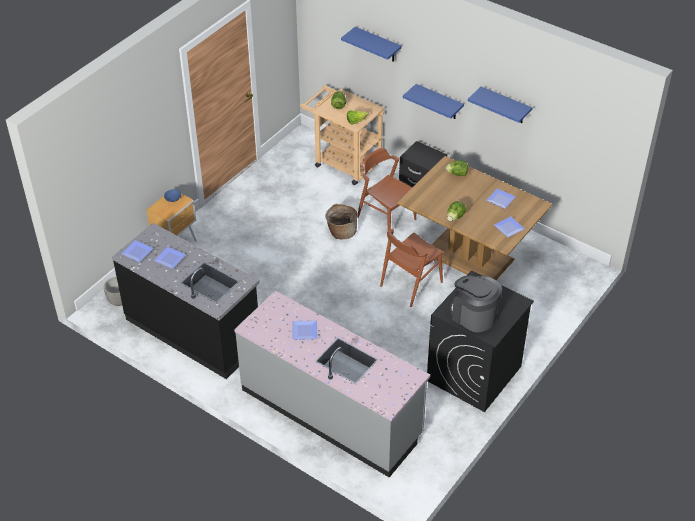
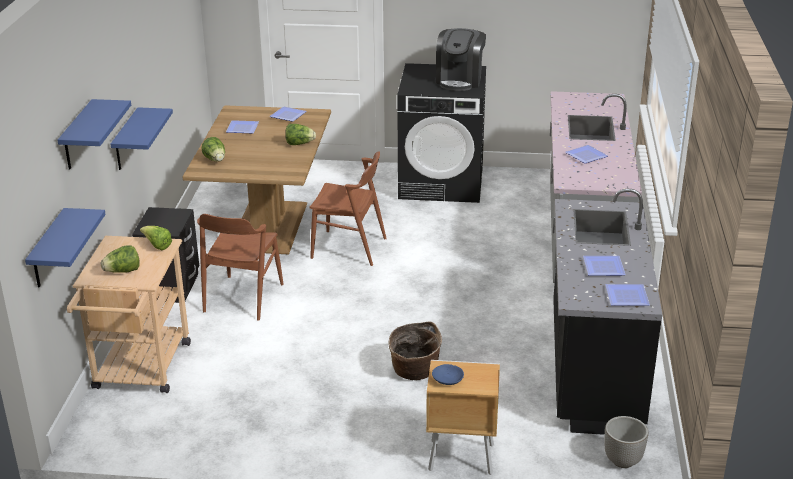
camera: 120 degrees left, 15 degrees down
basket [325,204,358,239] -> basket moved to [389,322,442,380]
blue shelf [468,86,532,123] -> blue shelf moved to [25,208,106,288]

